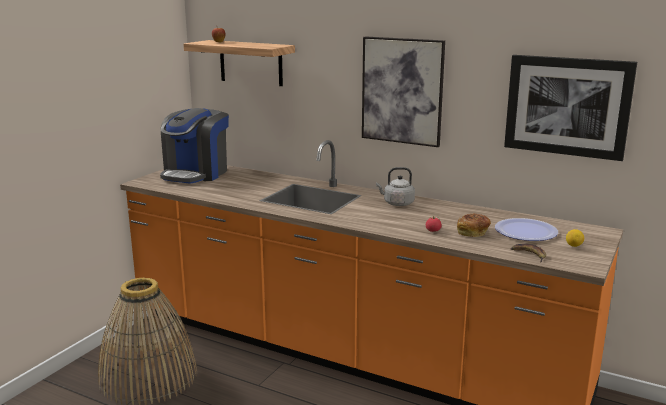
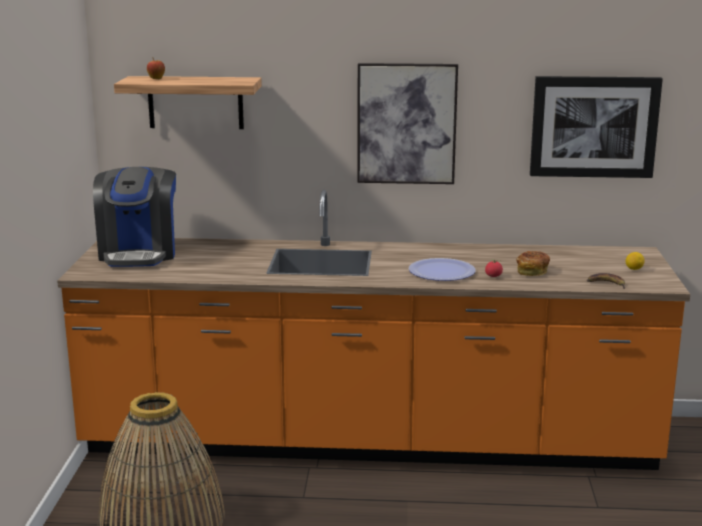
camera: 25 degrees left, 0 degrees up
grey kettle [376,167,415,206] -> none
plate [495,218,558,241] -> plate moved to [409,258,476,281]

